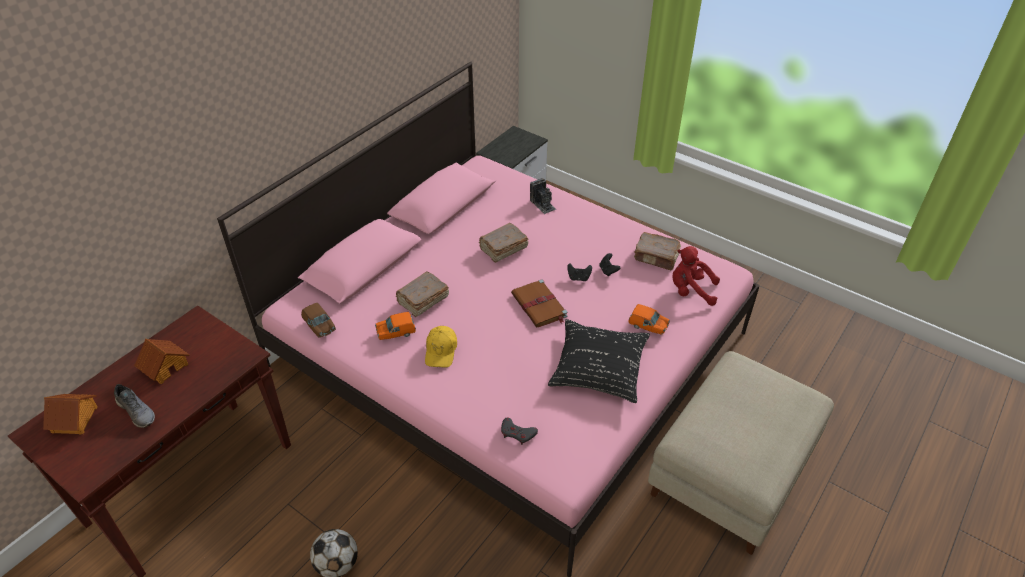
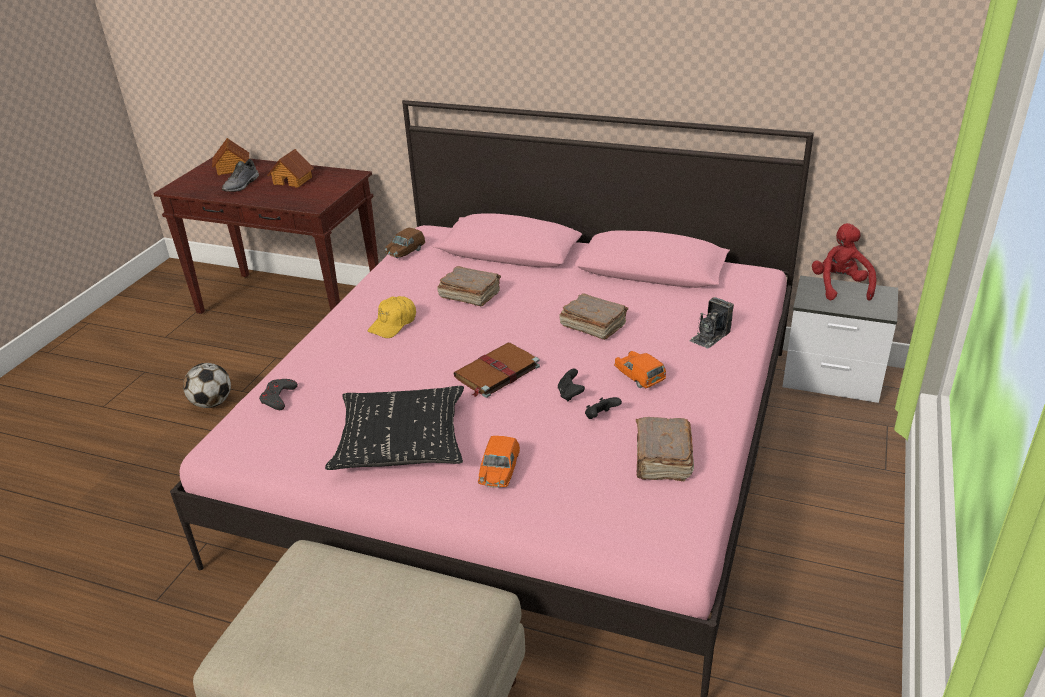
camera: 75 degrees right, 10 degrees down
orange toy car [375,312,416,340] -> orange toy car moved to [614,351,666,388]
yellow cap [425,326,457,368] -> yellow cap turned 45 degrees counterclockwise [368,296,416,338]
red plush toy [673,246,720,306] -> red plush toy moved to [812,223,876,301]

